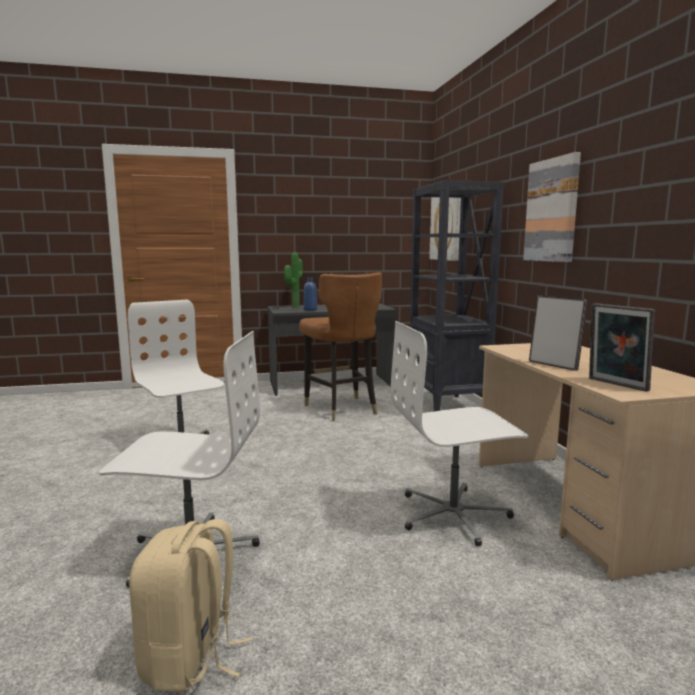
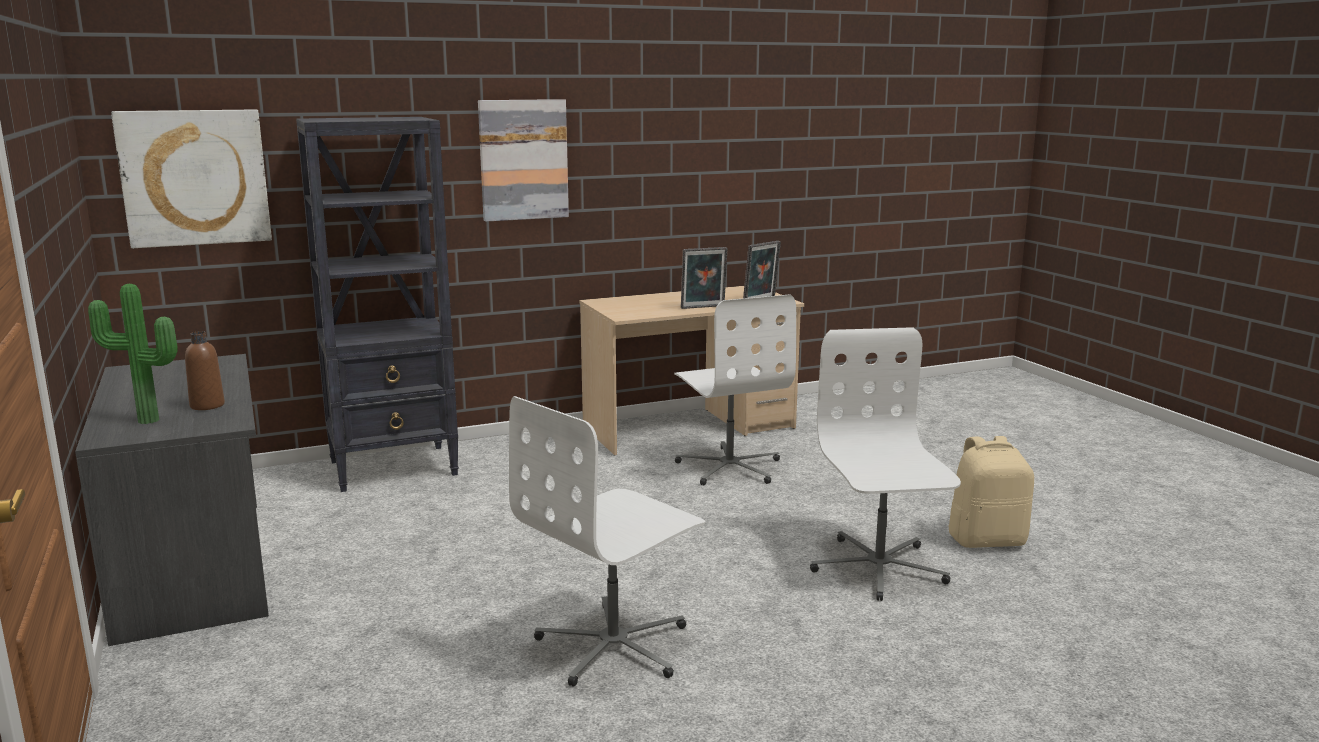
camera: 100 degrees left, 5 degrees up
brown chair [299,272,382,421] -> none
blue bottle [304,278,317,311] -> brown bottle [185,331,225,410]
picture frame [529,295,588,371] -> picture frame turned 150 degrees counterclockwise [681,247,728,309]

